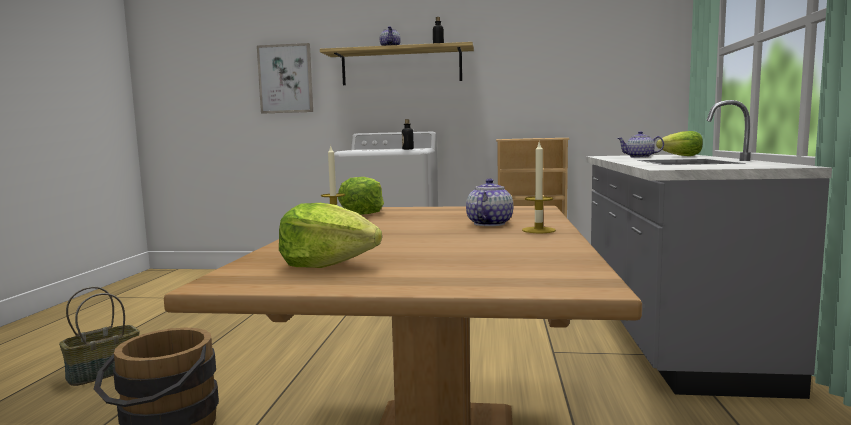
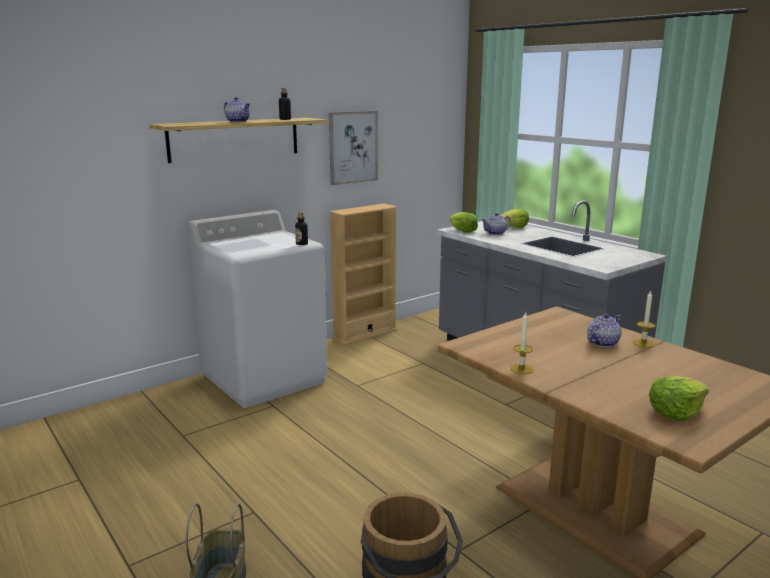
camera: 45 degrees left, 10 degrees up
picture [257,43,313,114] -> picture moved to [329,111,378,185]
lettuce [338,177,384,215] -> lettuce moved to [449,212,478,233]
teapot [466,178,513,226] -> teapot turned 75 degrees clockwise [587,313,622,347]

